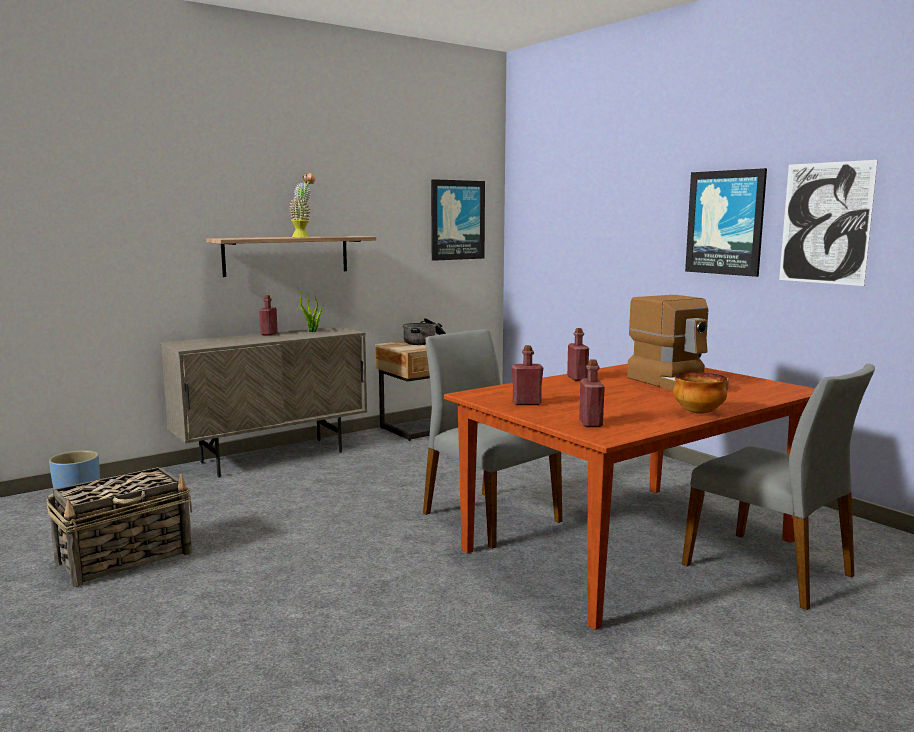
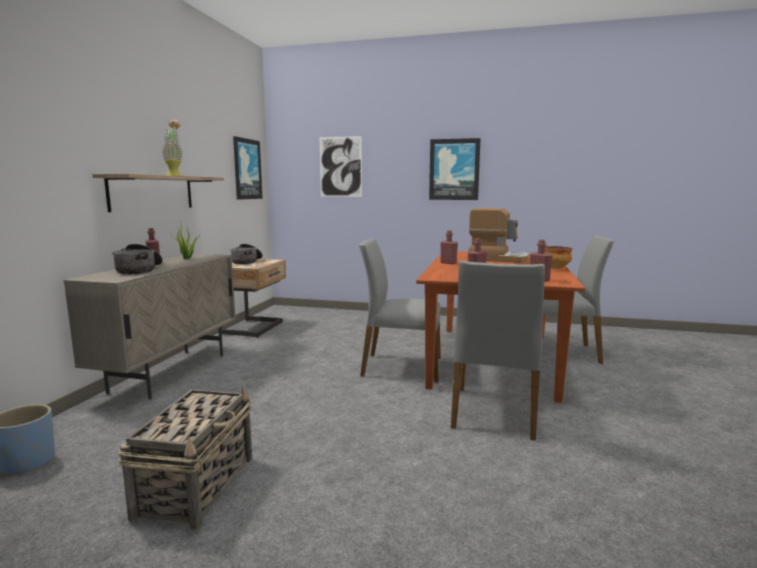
camera: 40 degrees left, 0 degrees up
picture [779,160,878,286] -> picture moved to [320,136,362,197]
none -> cooking pot [112,244,163,274]
none -> grey chair [451,261,545,441]

